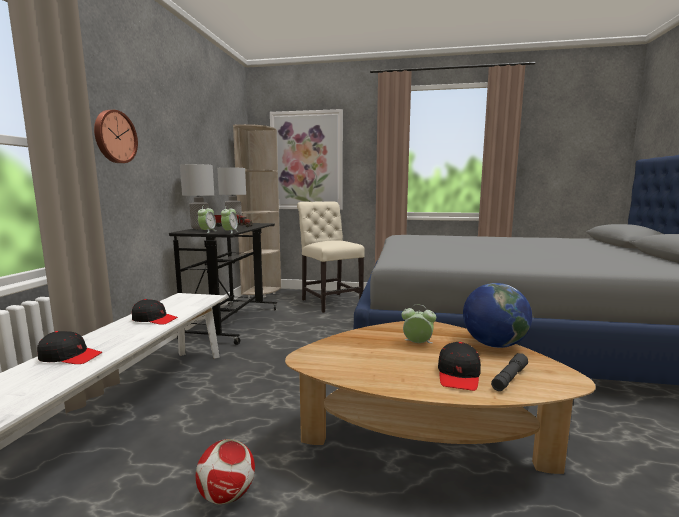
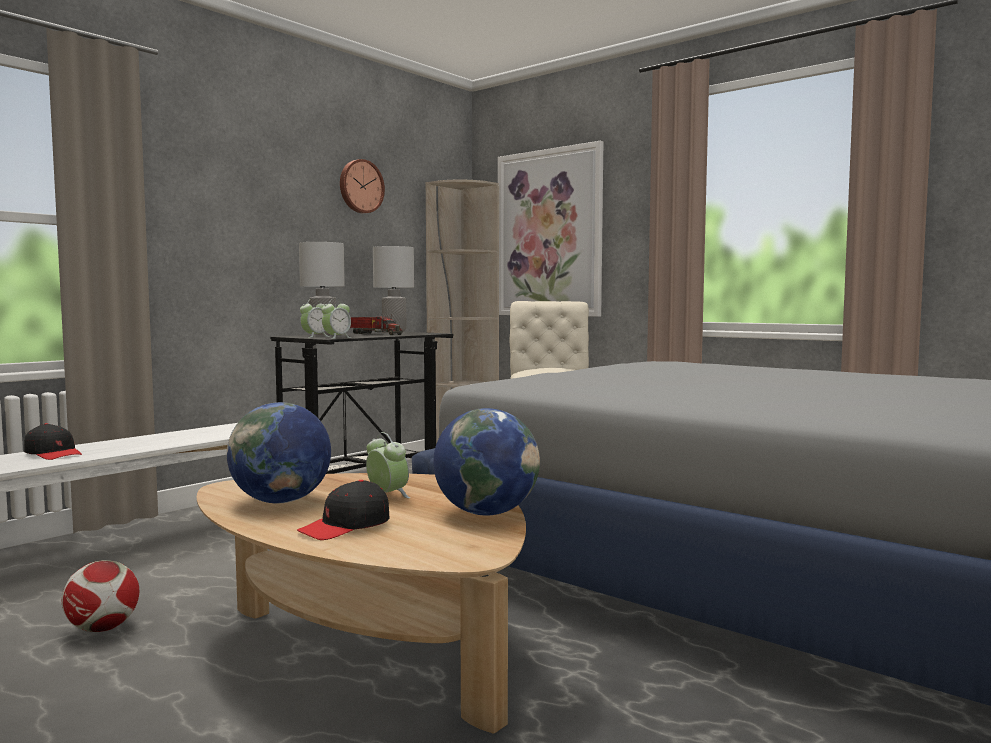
camera: 30 degrees right, 5 degrees down
wall clock [94,110,138,163] -> wall clock moved to [340,159,385,213]
black cap [132,299,178,324] -> none
grey flashlight [491,353,528,391] -> none
none -> globe [227,402,331,504]

